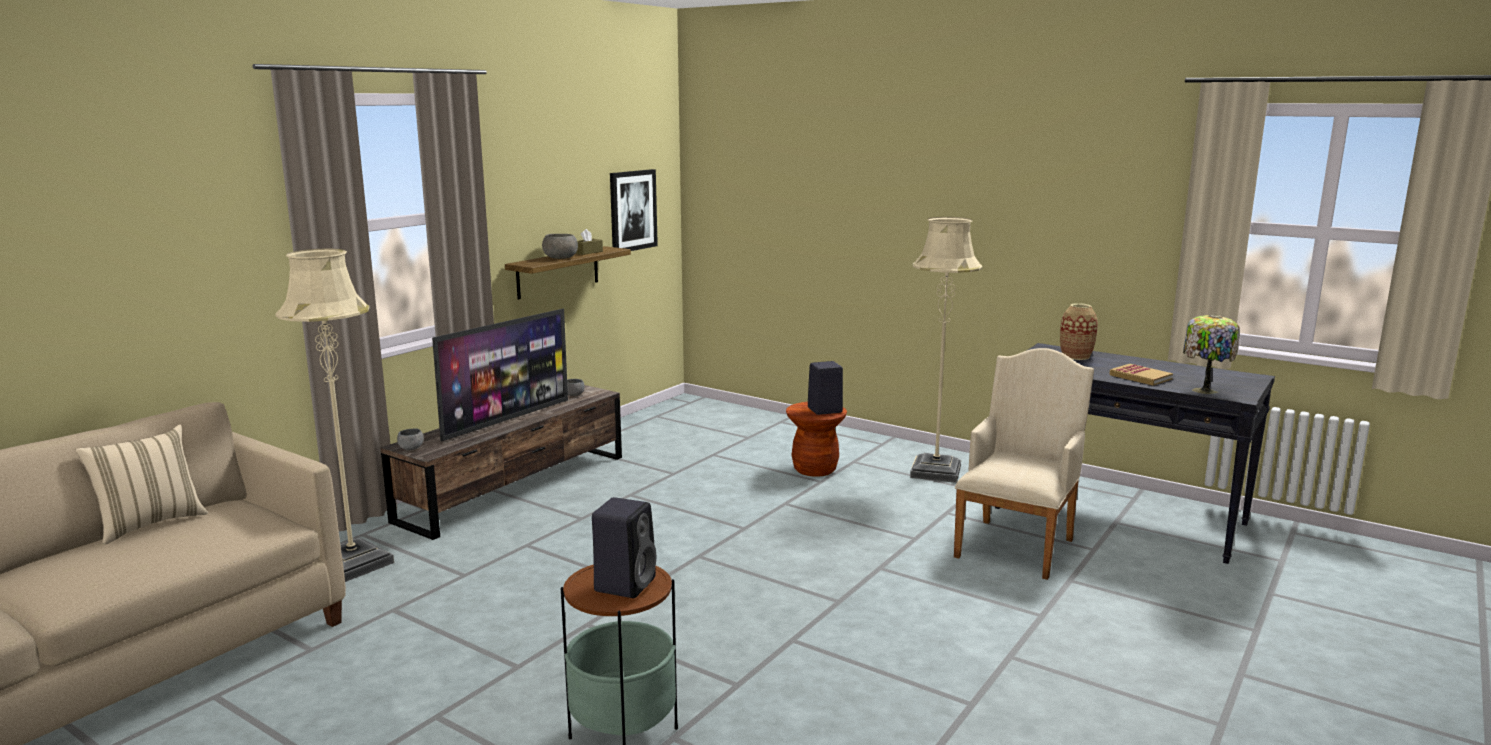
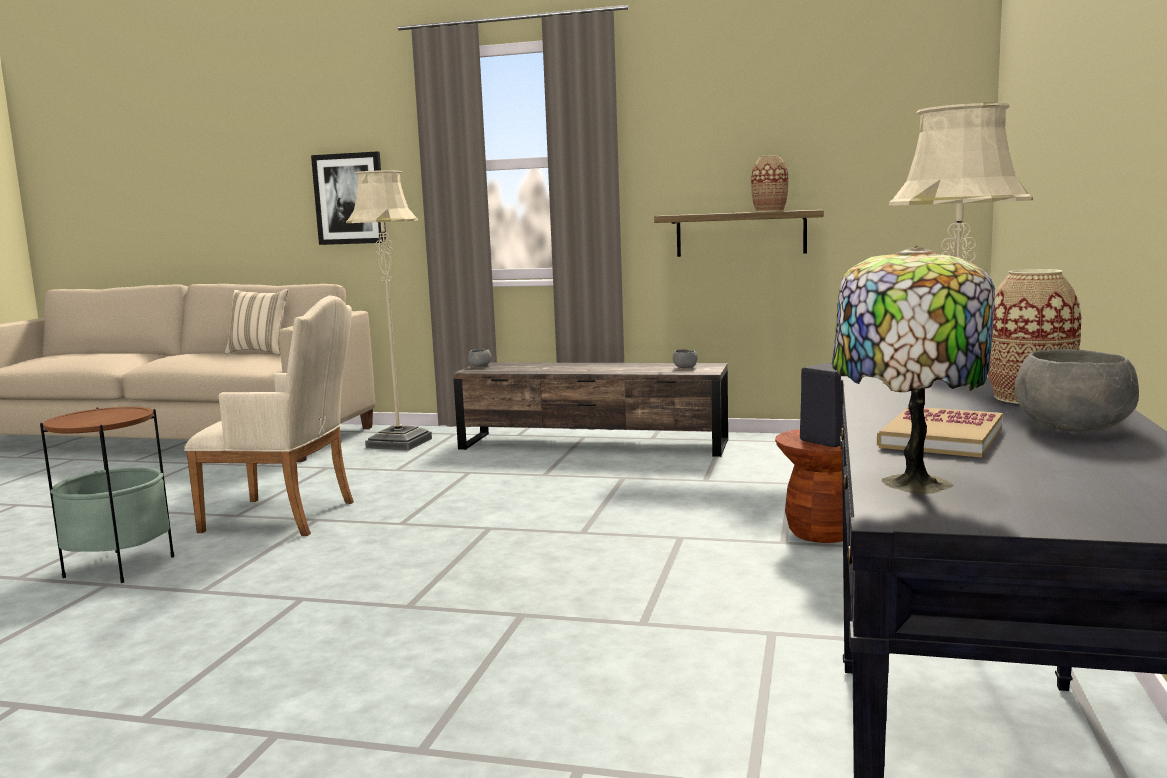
camera: 70 degrees right, 5 degrees down
television [432,309,568,442] -> none
grey bowl [542,234,578,259] -> grey bowl moved to [1015,349,1139,432]
brown tissue box [575,229,603,255] -> vase [751,155,788,212]
black speaker [592,497,656,598] -> none
picture [610,169,658,251] -> picture moved to [311,151,387,245]
beige armchair [954,348,1094,580] -> beige armchair moved to [184,296,354,536]

